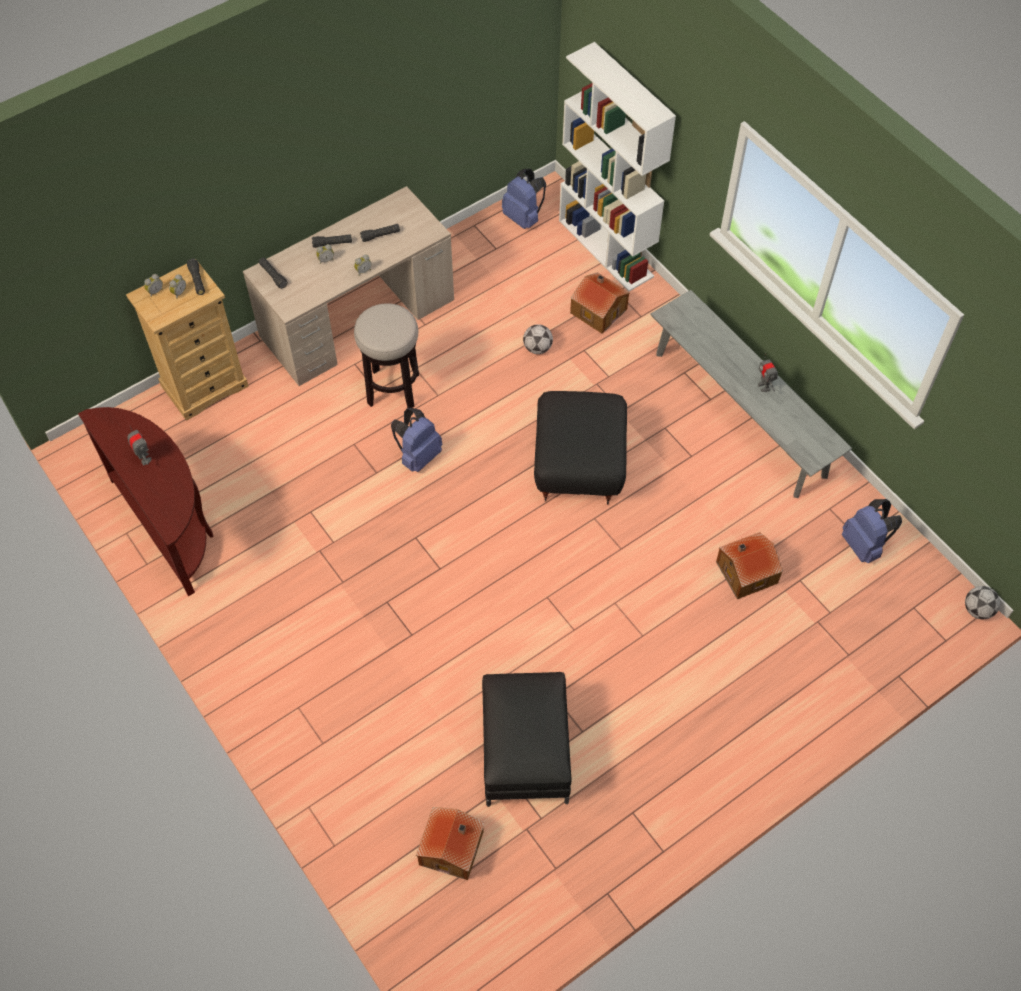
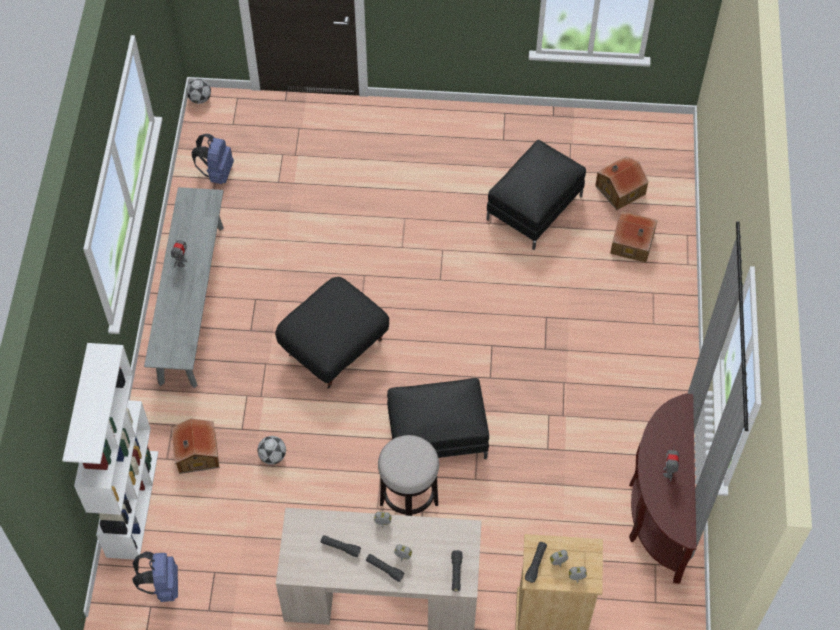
camera: 140 degrees left, 0 degrees up
blue backpack [391,407,442,472] -> black ottoman [387,378,489,459]
toy house [716,532,783,599] -> toy house moved to [610,211,657,263]

